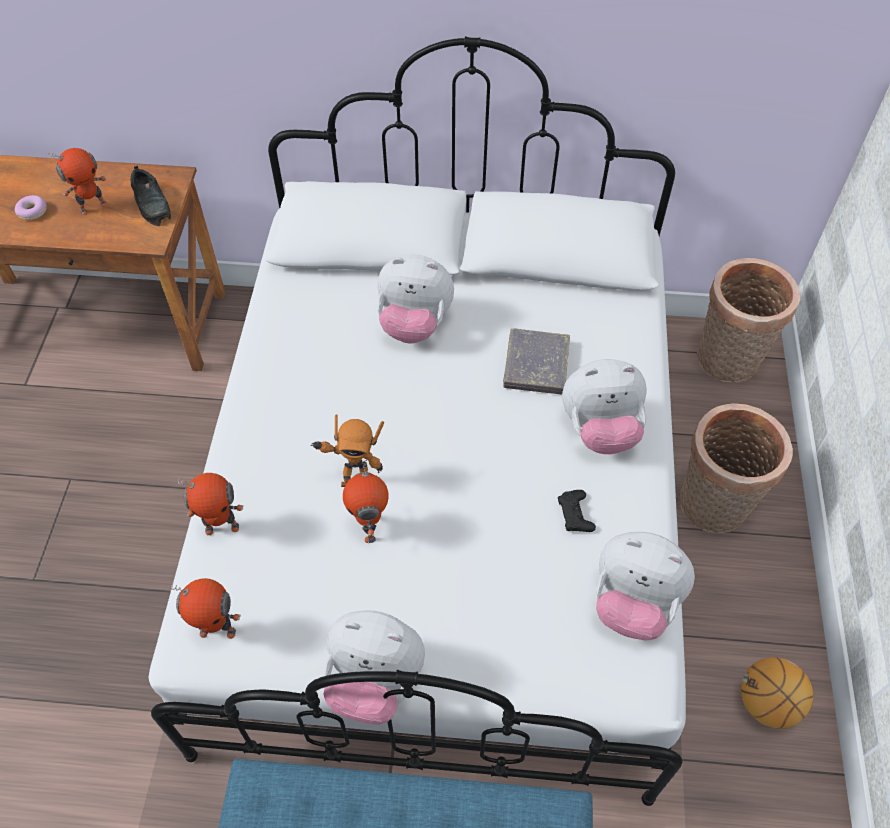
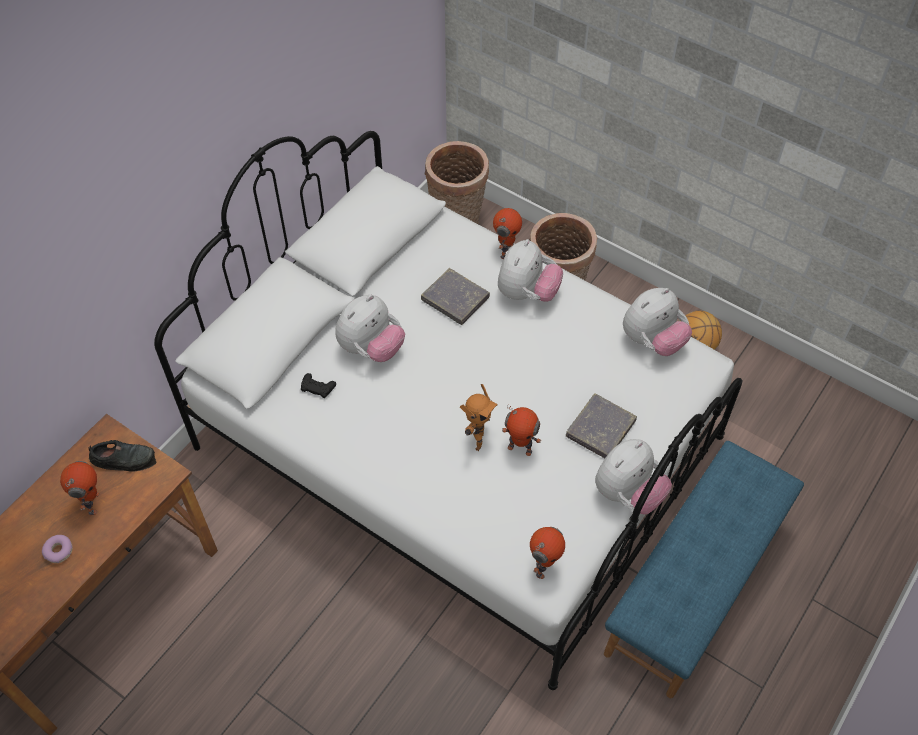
camera: 60 degrees left, 0 degrees up
toy robot [178,473,243,535] -> toy robot moved to [493,208,522,259]
black game controller [558,490,596,532] -> black game controller moved to [301,373,336,398]
none -> grey book [566,393,637,458]

